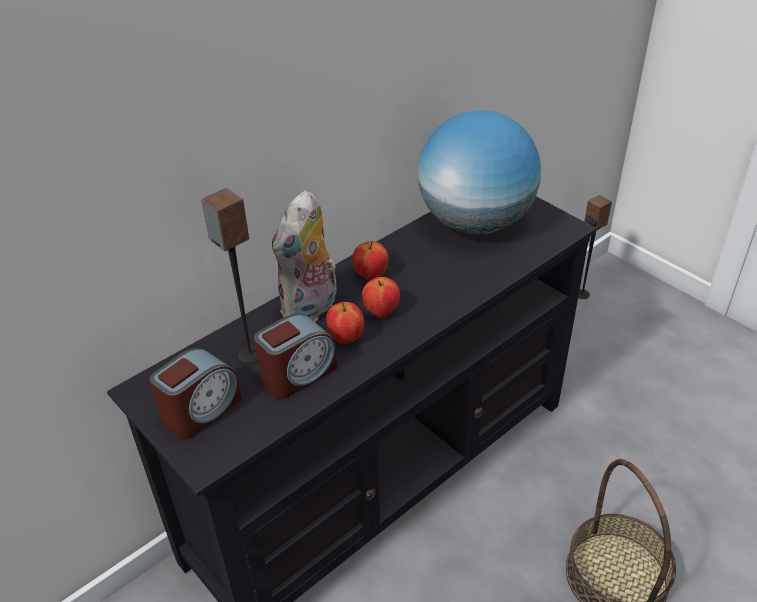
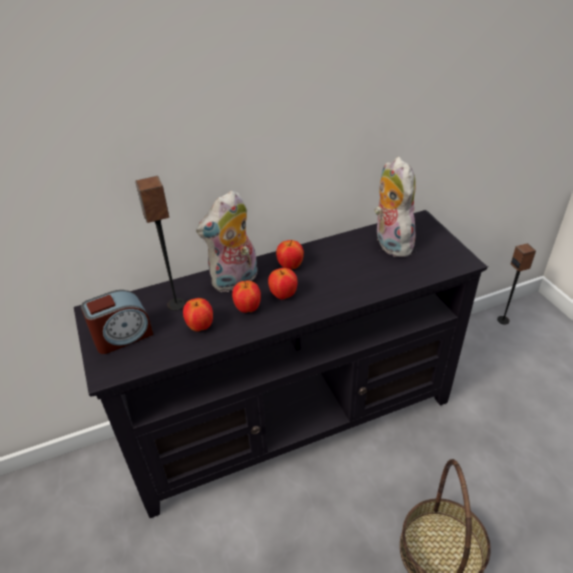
camera: 20 degrees right, 0 degrees up
alarm clock [254,313,337,399] -> apple [183,298,213,332]
globe [418,110,541,235] -> plush toy [374,157,416,257]

